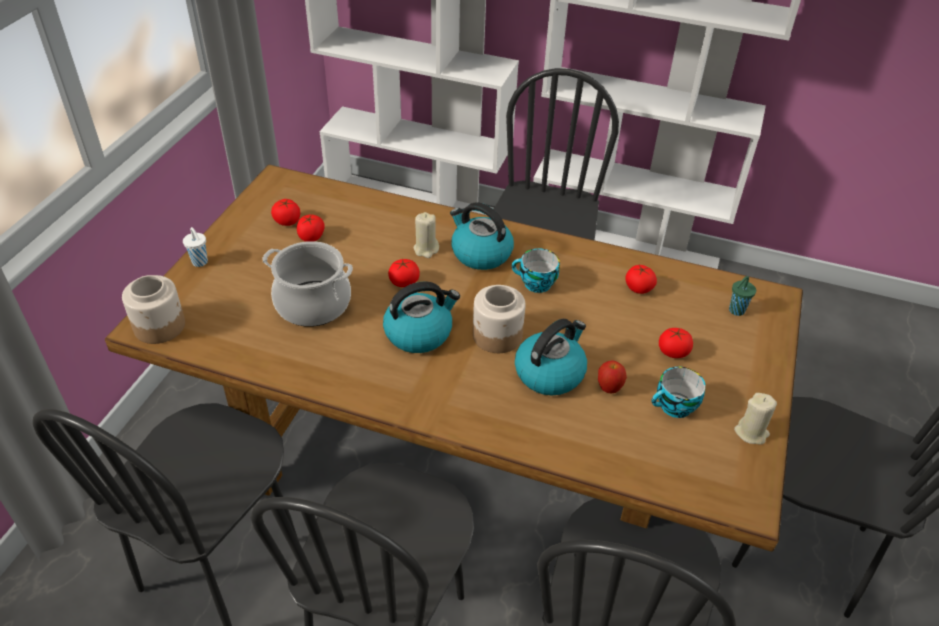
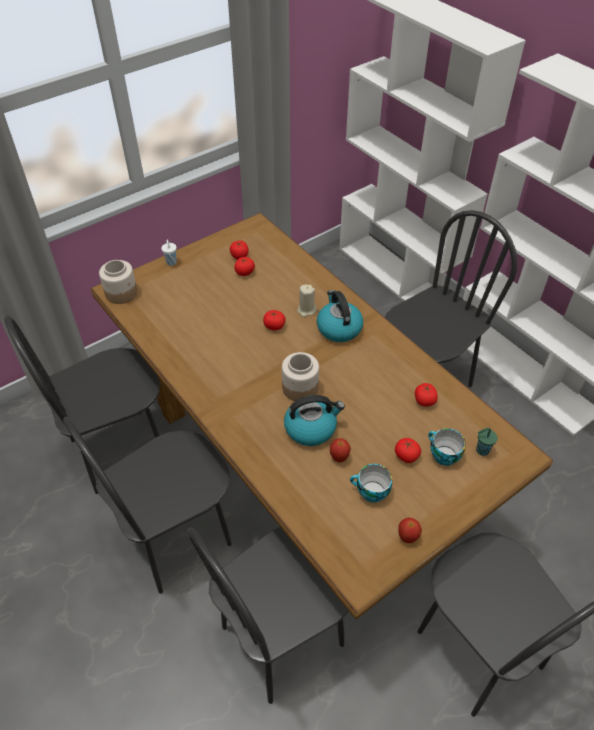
camera: 35 degrees right, 5 degrees up
cooking pot [262,241,353,327] -> none
kettle [383,281,460,353] -> none
cup [512,248,560,293] -> cup moved to [428,428,466,466]
beige candle [734,393,777,445] -> apple [398,518,422,543]

